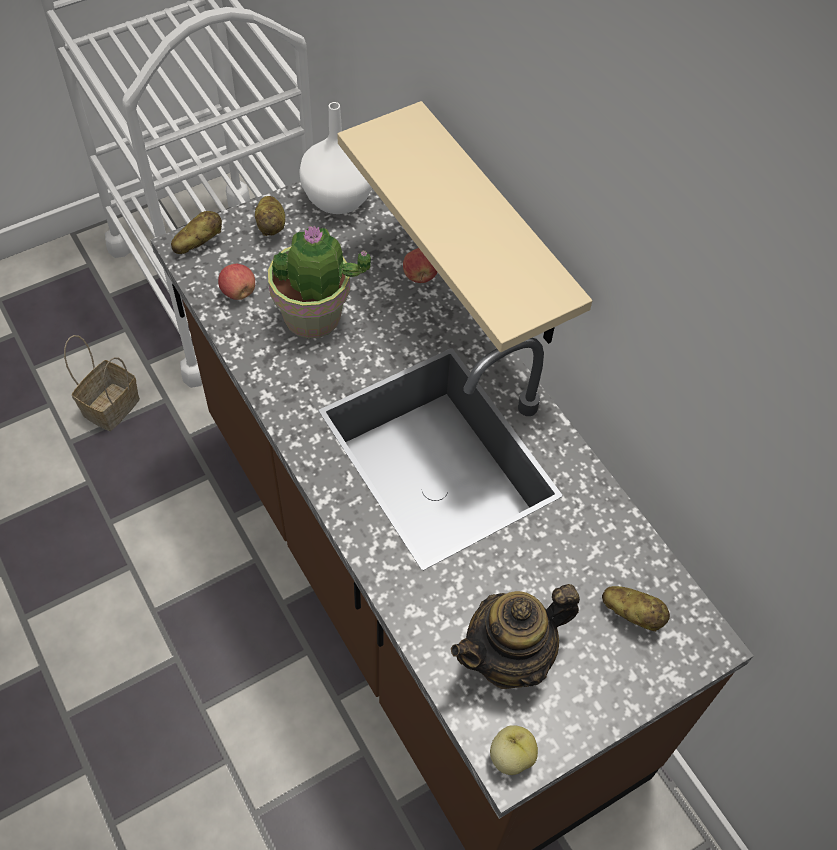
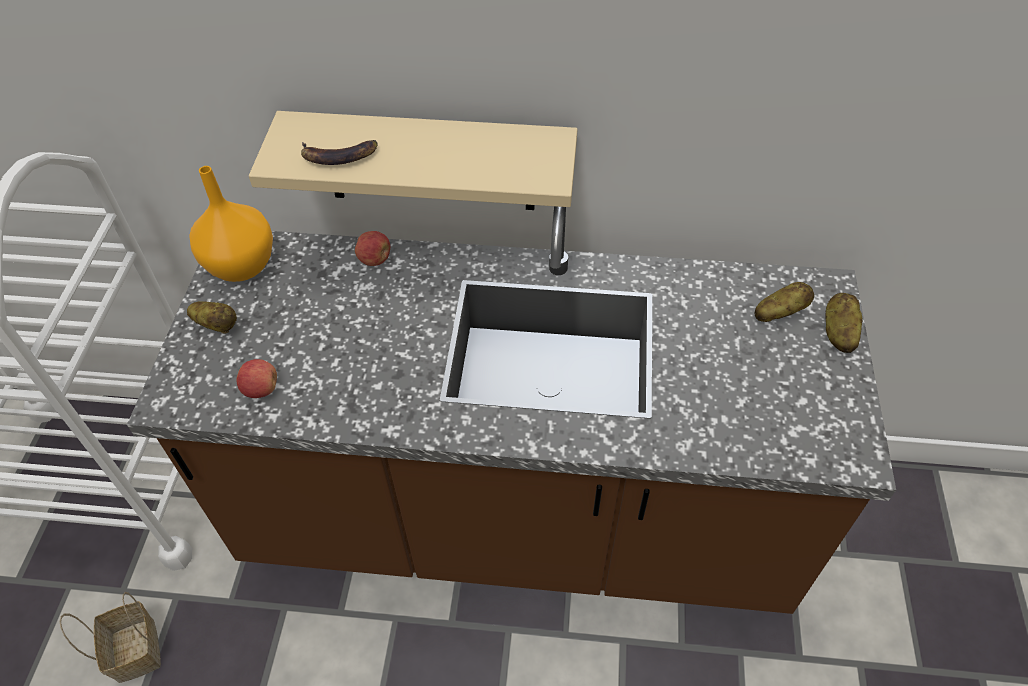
camera: 50 degrees left, 5 degrees down
potato [171,211,222,254] -> potato moved to [826,293,862,353]
potted plant [268,225,371,339] -> none
white vase [299,102,372,214] -> orange vase [189,166,273,282]
teapot [451,584,580,689] -> none
apple [490,725,538,775] -> none
none -> banana [301,140,378,165]

